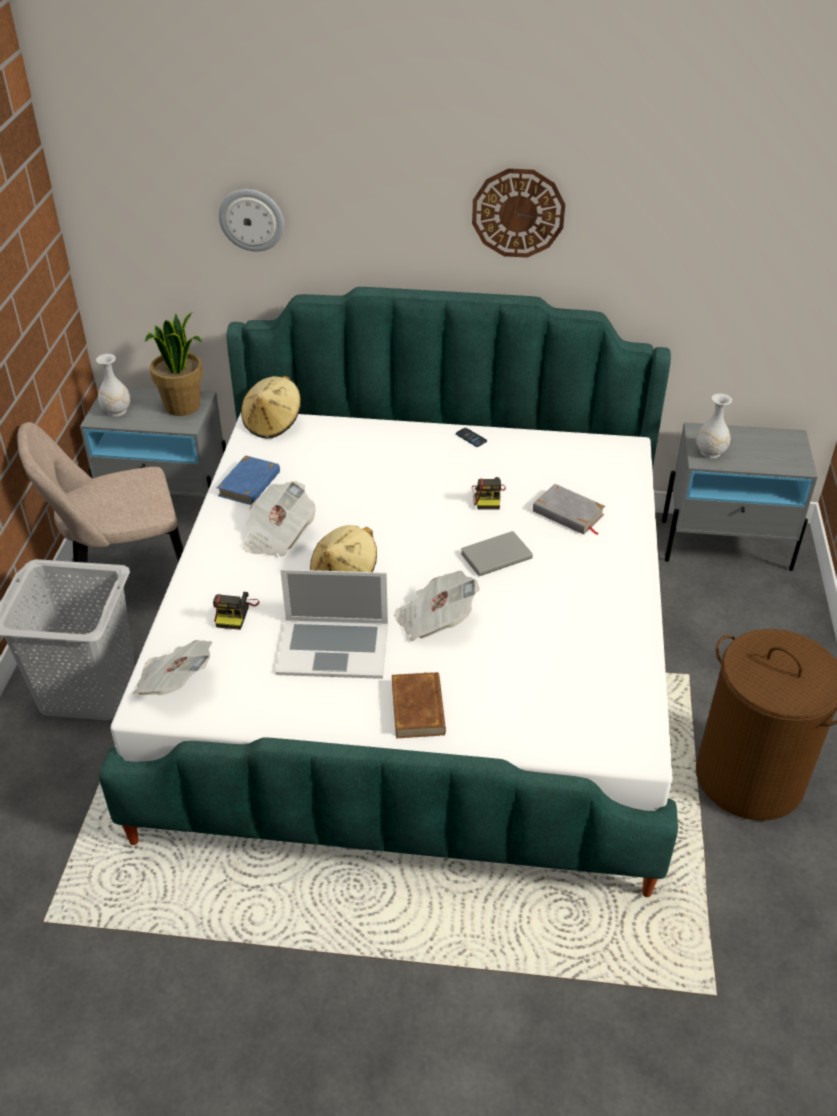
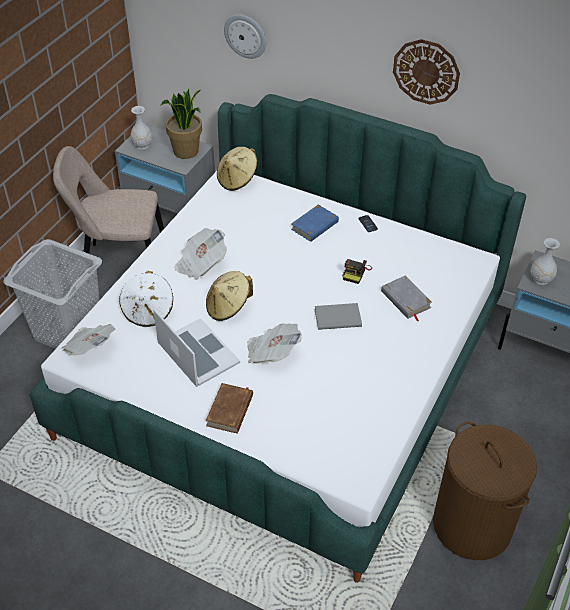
camera: 20 degrees right, 5 degrees up
camera [213,592,259,630] -> white hat [119,271,173,327]
blue book [217,455,280,505] -> blue book moved to [291,205,339,242]
laptop [276,569,388,679] -> laptop turned 150 degrees counterclockwise [153,309,240,387]

